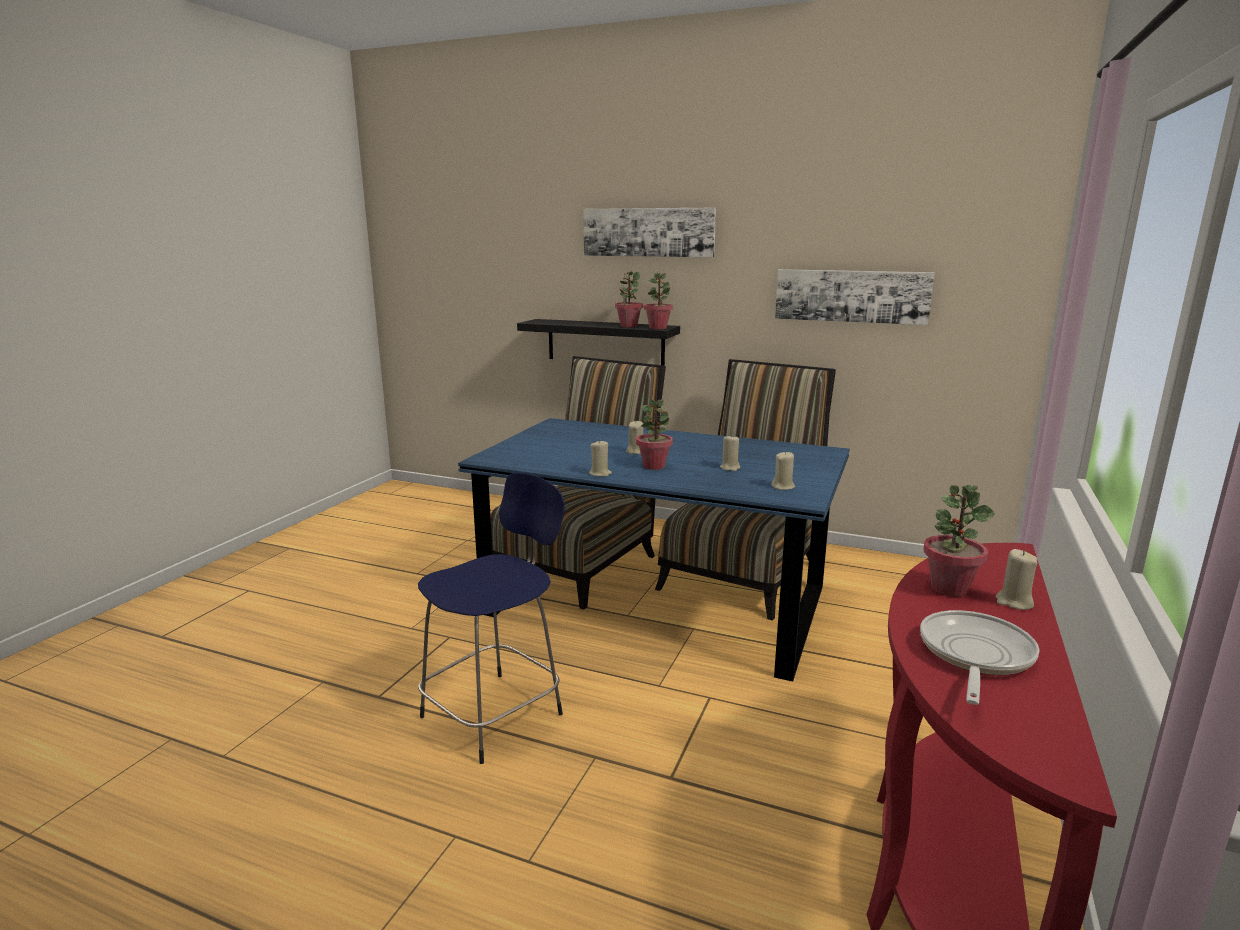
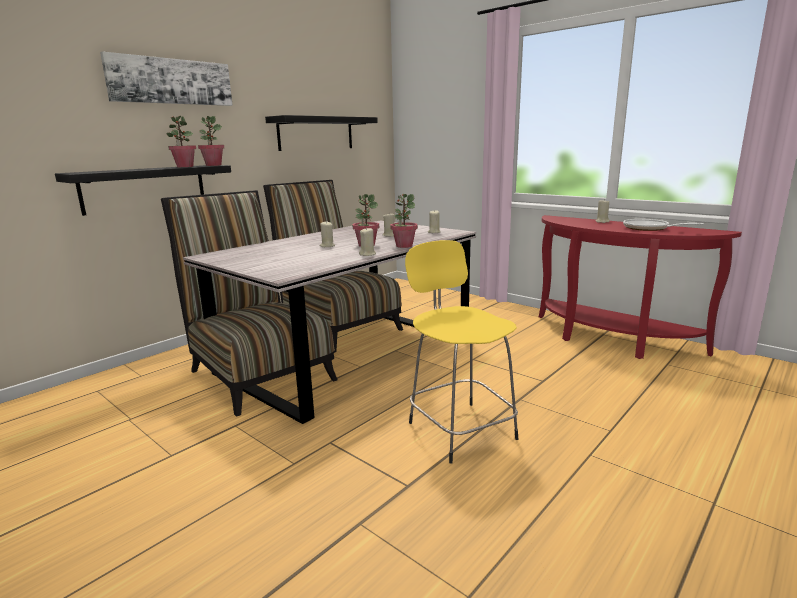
camera: 70 degrees left, 0 degrees up
blue stool [418,473,565,764] -> yellow stool [405,240,518,464]
blue dining table [458,418,849,682] -> grey dining table [183,221,476,424]
picture [775,269,935,325] -> black shelf [265,115,378,151]
potted plant [924,485,995,597] -> potted plant moved to [390,194,418,248]

